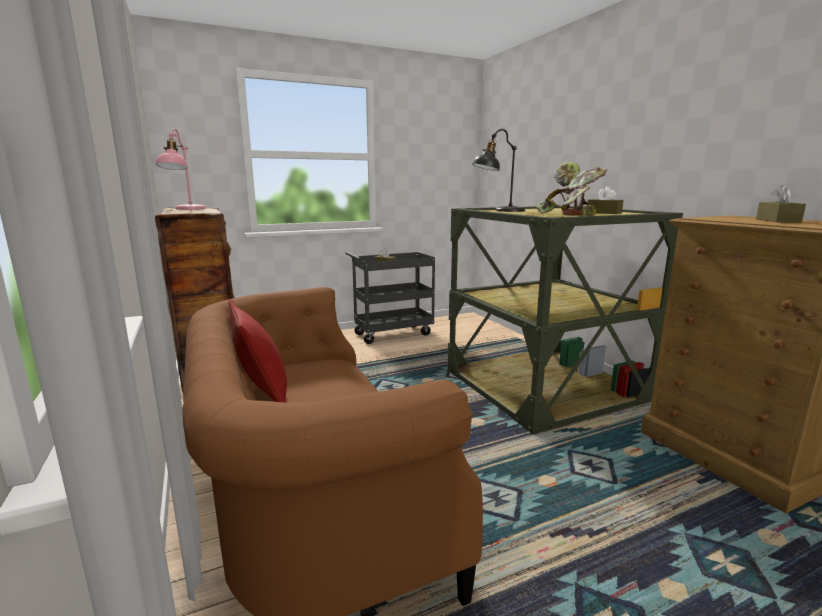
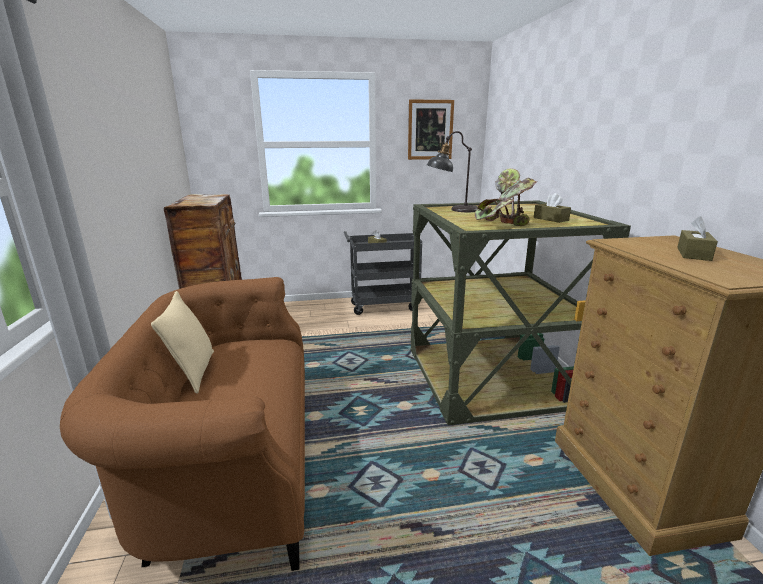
camera: 15 degrees right, 5 degrees up
pink table lamp [155,129,206,210] -> none
red pillow [228,299,287,402] -> beige pillow [151,291,214,394]
none -> picture [408,99,454,160]

